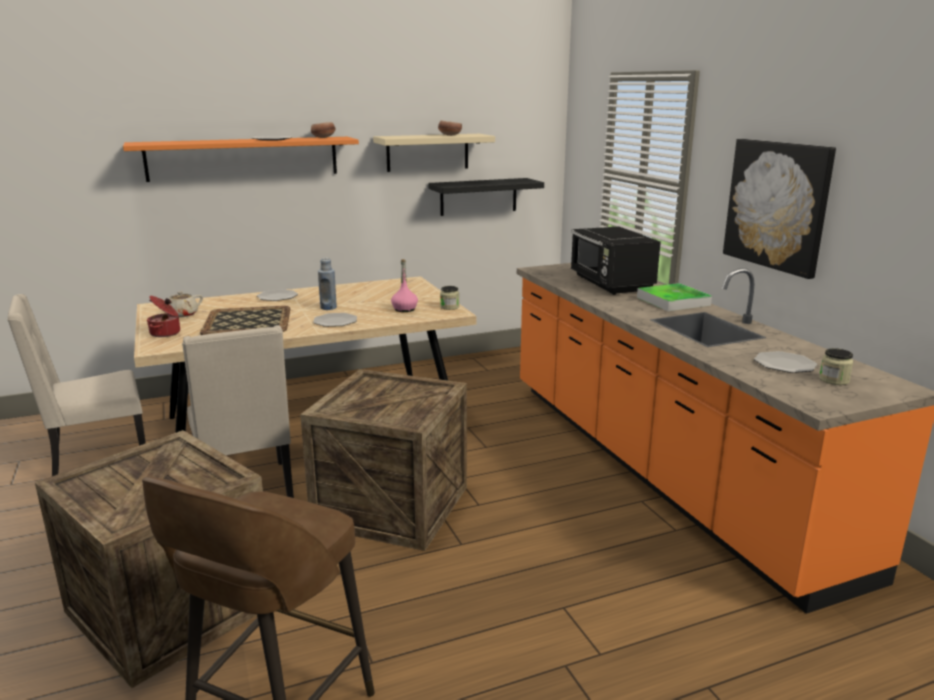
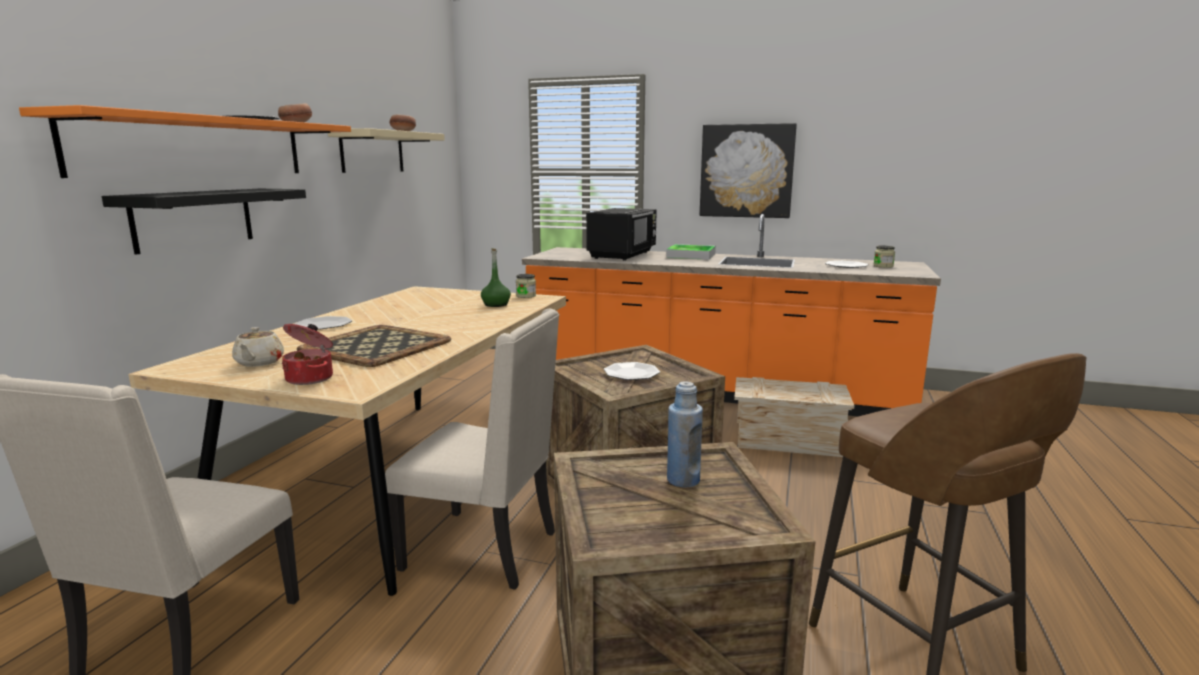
camera: 50 degrees left, 5 degrees down
plate [313,313,357,327] -> plate moved to [604,362,660,380]
blue bottle [318,258,337,310] -> blue bottle moved to [667,381,703,487]
pink bottle [391,259,418,312] -> green bottle [481,248,511,307]
black shelf [428,178,544,216] -> black shelf moved to [102,189,306,255]
black microwave [571,226,661,295] -> black microwave turned 90 degrees counterclockwise [586,208,657,261]
none -> crate [734,377,854,457]

